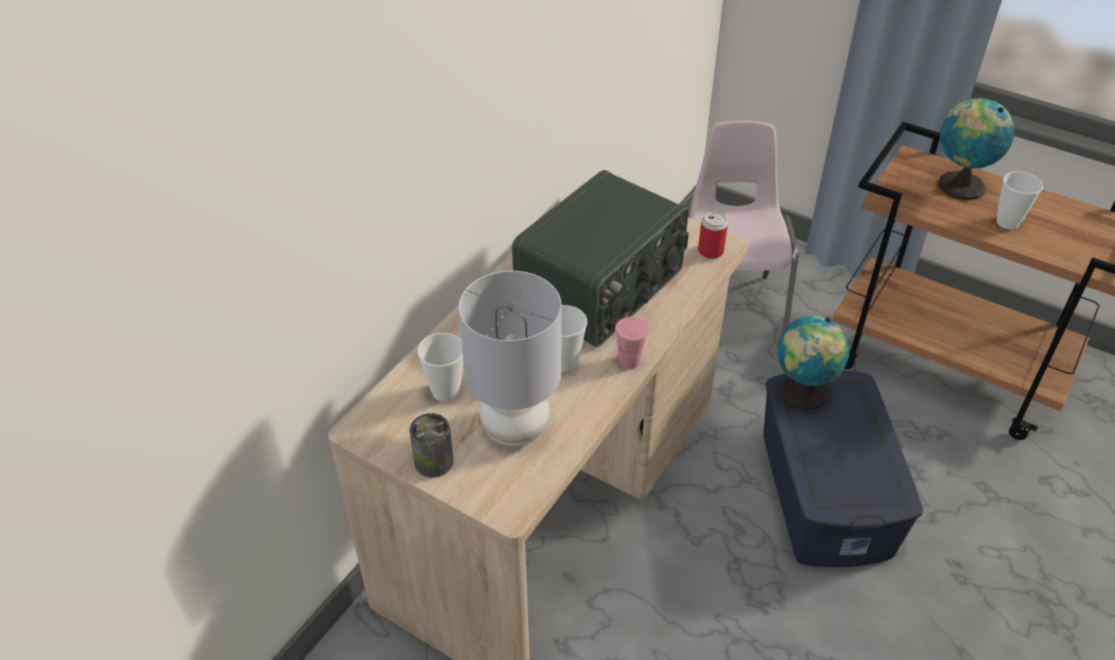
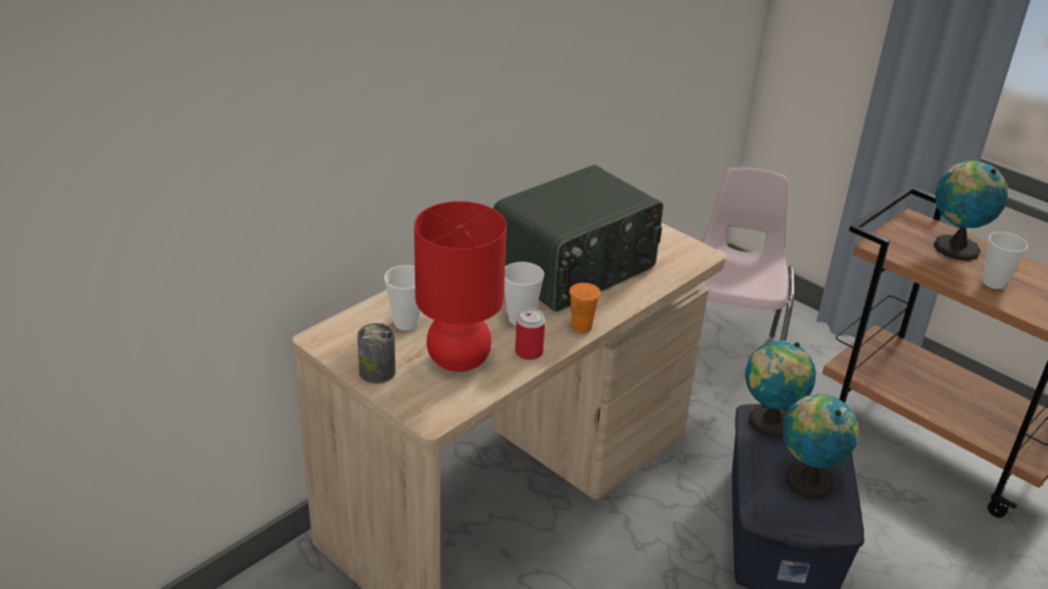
camera: 10 degrees right, 10 degrees down
grey table lamp [458,271,562,446] -> red table lamp [414,201,507,372]
pink cup [615,317,649,369] -> orange cup [569,283,601,333]
can [698,211,728,259] -> can moved to [515,308,545,360]
none -> globe [783,394,859,499]

